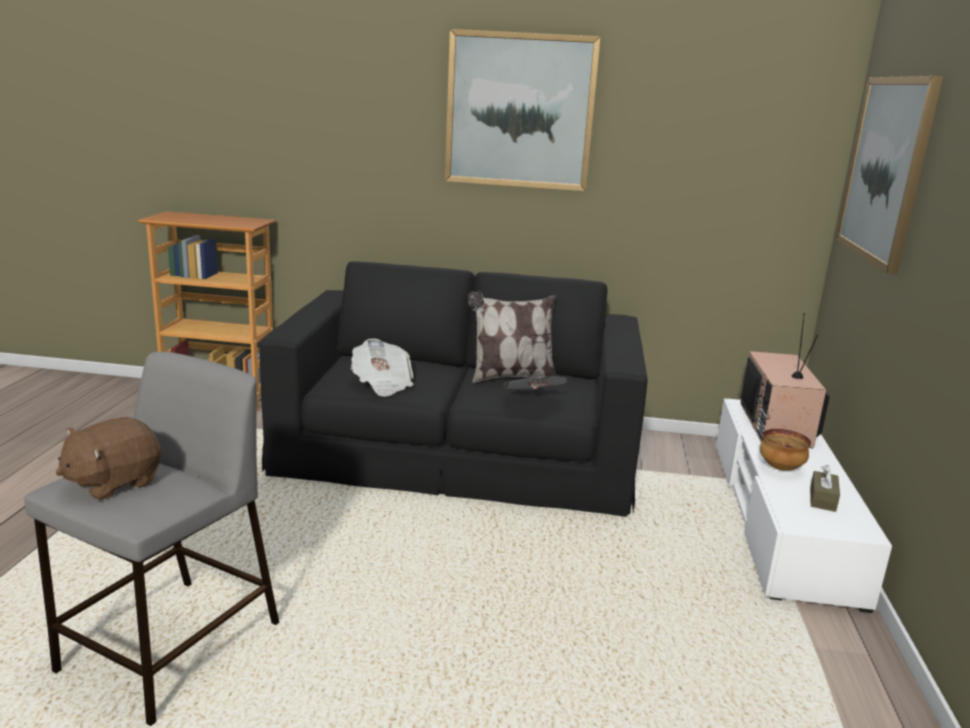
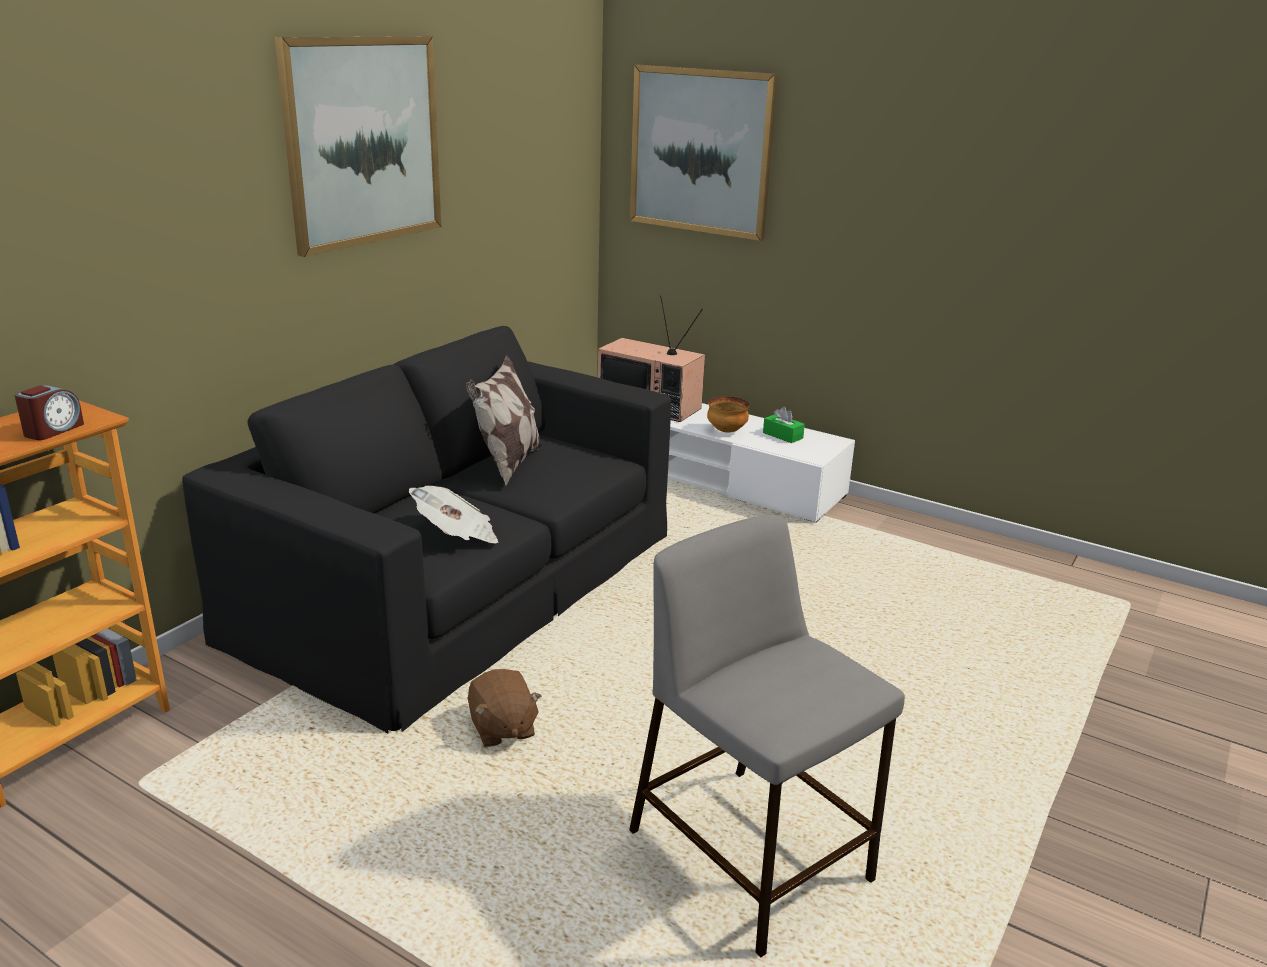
camera: 65 degrees left, 5 degrees up
brown plush toy [56,417,161,501] -> brown plush toy moved to [468,669,541,747]
newspaper [504,376,567,389] -> none
brown tissue box [810,465,840,512] -> green tissue box [763,407,805,443]
none -> alarm clock [14,385,84,440]

